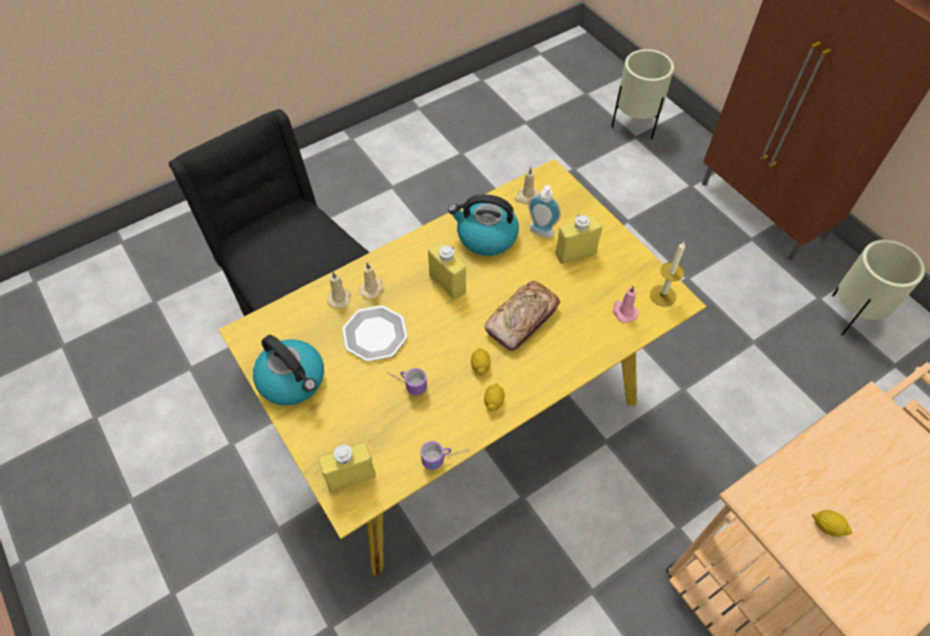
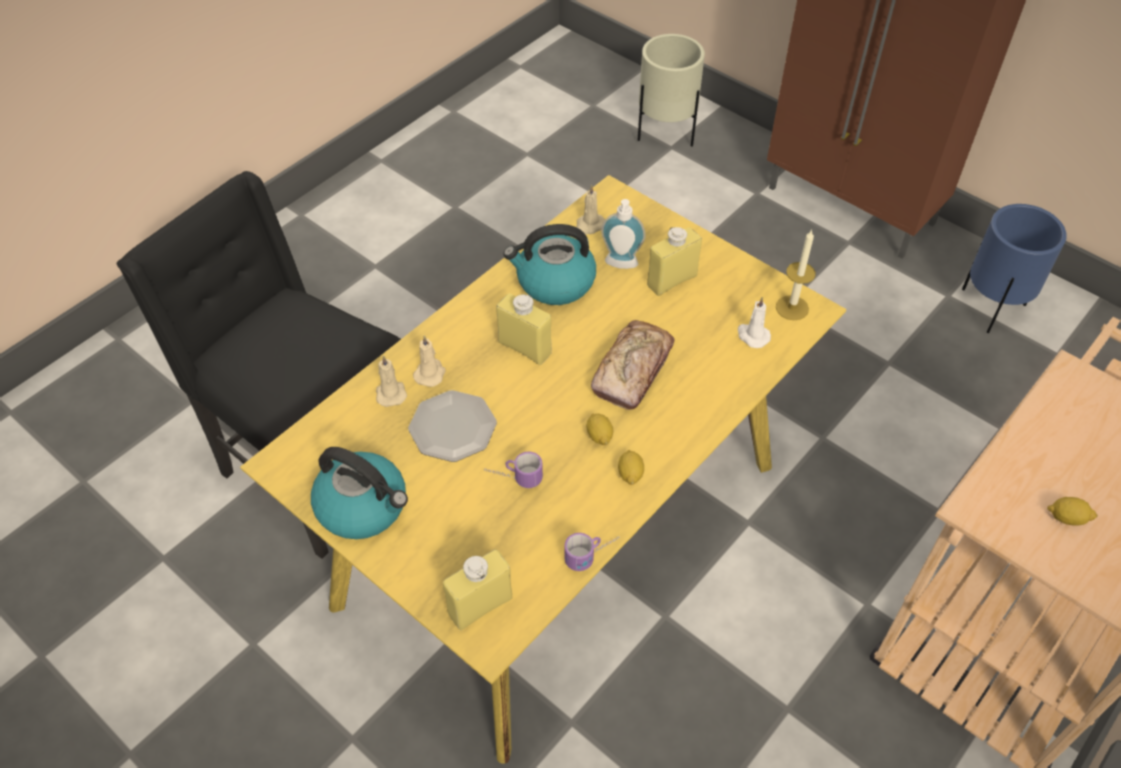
camera: 15 degrees left, 5 degrees down
pink candle [613,286,638,323] -> white candle [738,297,771,348]
beige planter [832,240,925,336] -> blue planter [962,204,1067,333]

